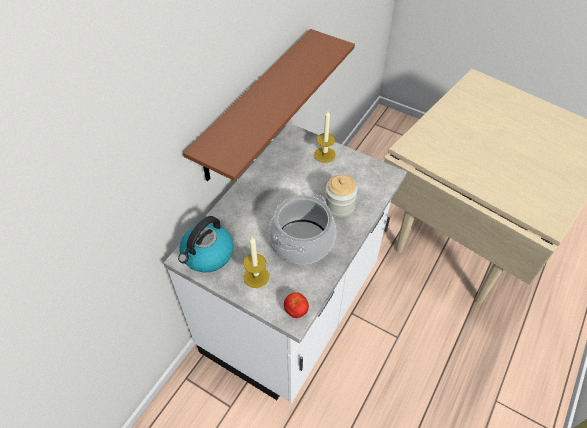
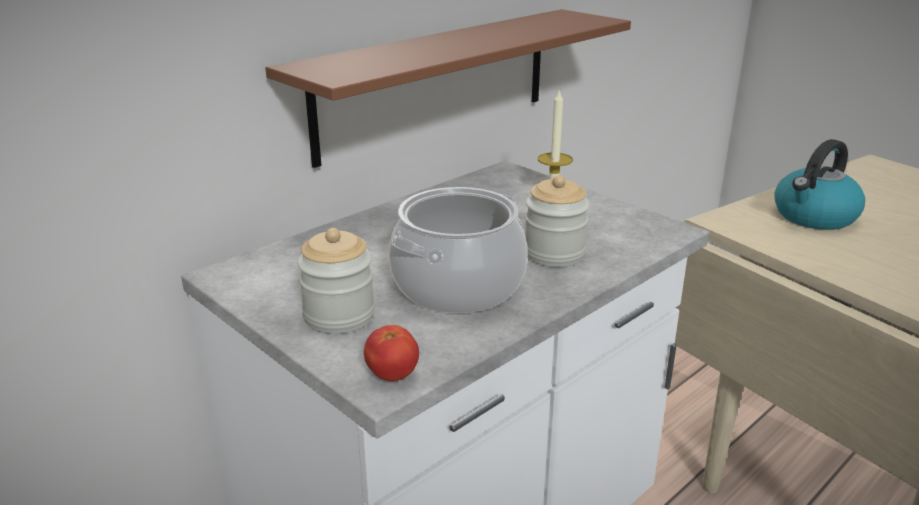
camera: 15 degrees right, 25 degrees down
kettle [178,216,233,273] -> kettle moved to [774,139,865,230]
candle [243,237,269,288] -> jar [297,228,375,334]

